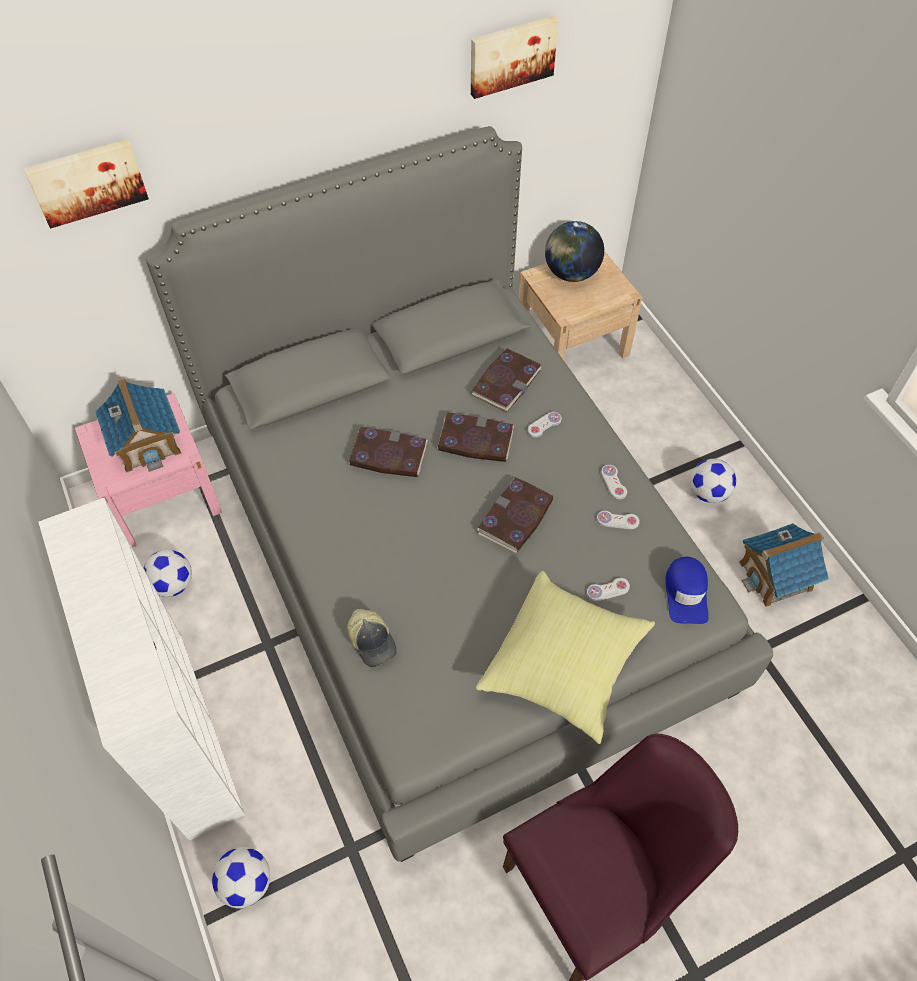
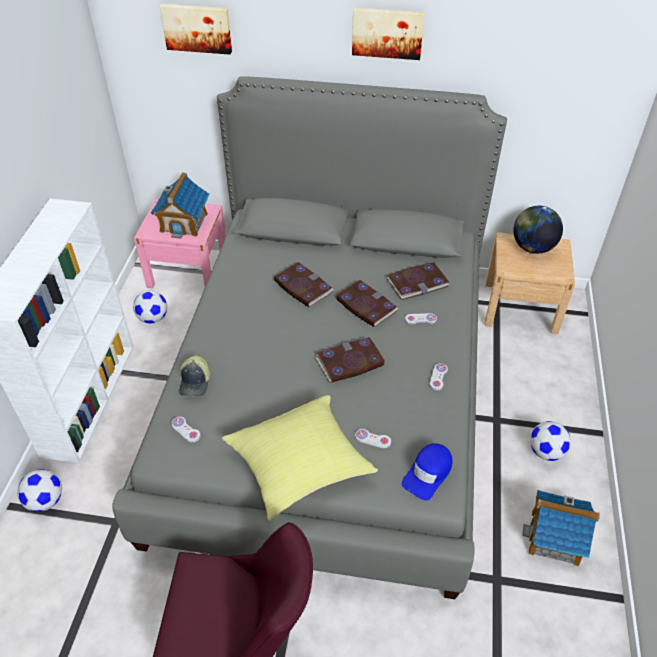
camera: 35 degrees right, 10 degrees down
picture [471,16,559,99] -> picture moved to [352,8,425,60]
white game controller [597,511,640,529] -> white game controller moved to [171,417,201,443]

